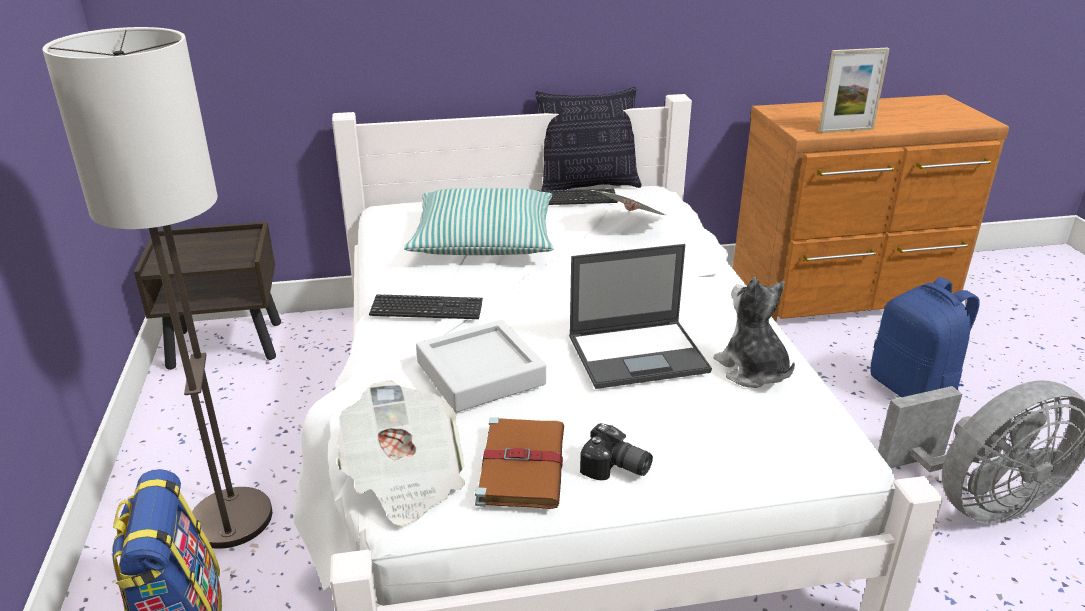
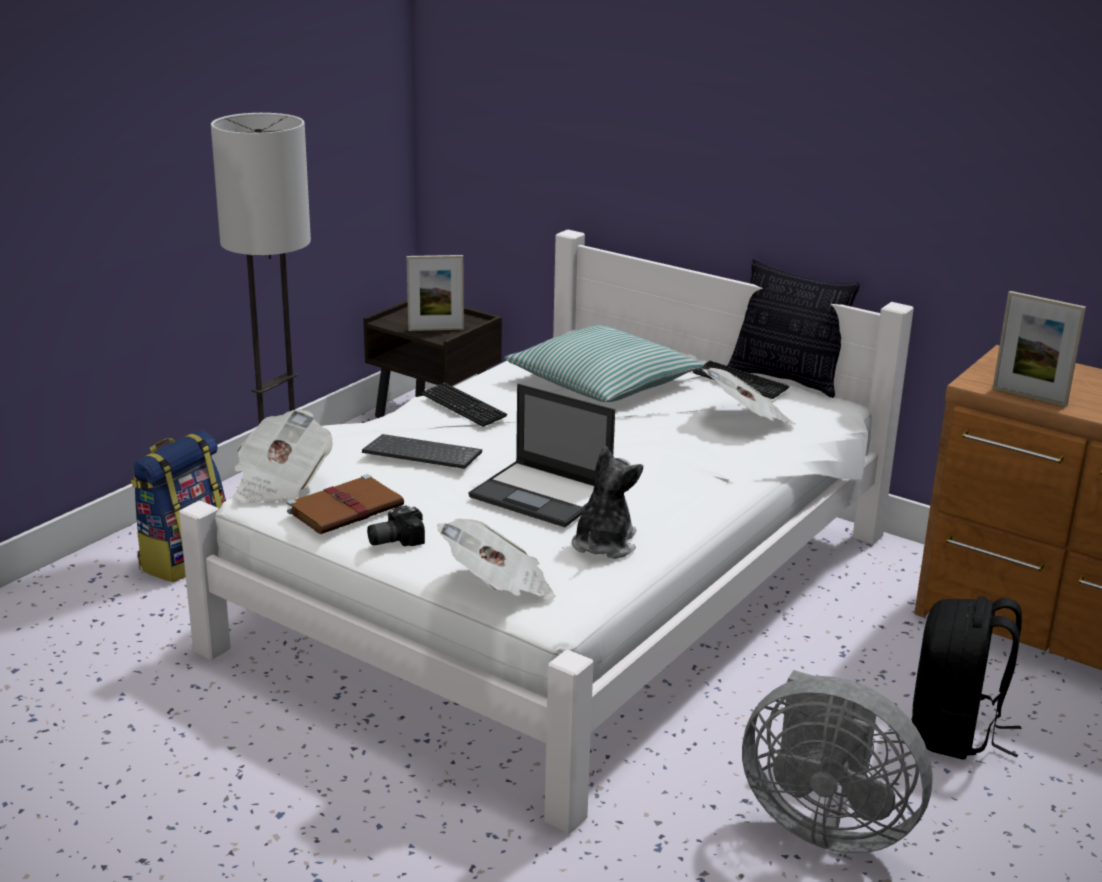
camera: 45 degrees right, 5 degrees down
grey tray [416,320,546,412] -> keyboard [362,434,482,469]
camera [580,423,653,480] -> camera turned 75 degrees clockwise [367,505,425,546]
blue backpack [870,277,980,397] -> black backpack [911,596,1022,759]
none -> picture frame [407,255,464,331]
none -> newspaper [437,519,556,598]

